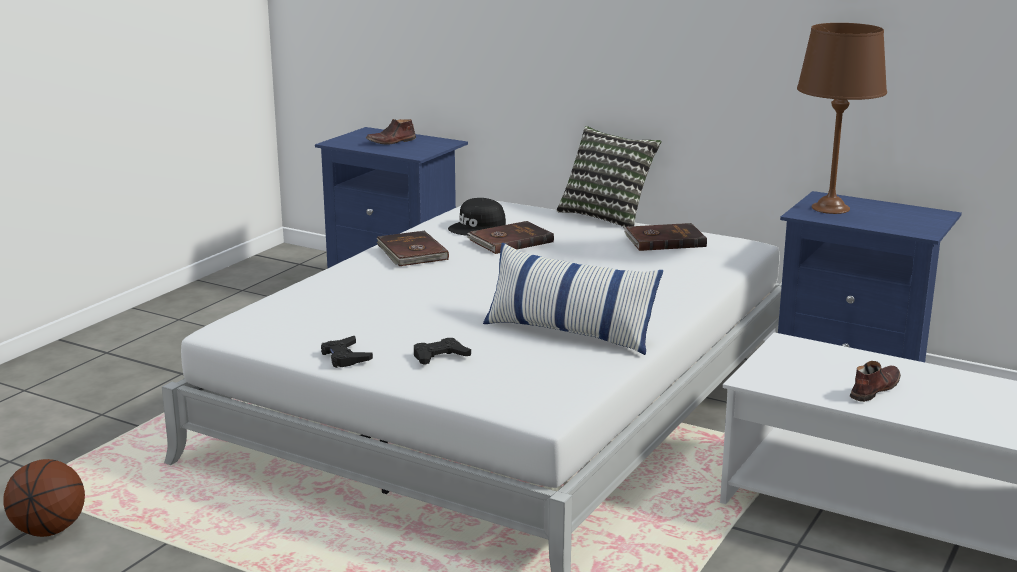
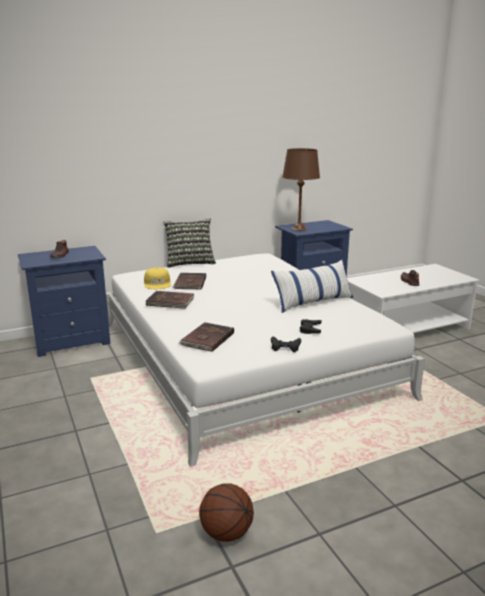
camera: 55 degrees left, 0 degrees up
black cap [448,198,506,236] -> yellow cap [144,267,171,289]
brown book [624,223,707,251] -> brown book moved to [179,322,234,352]

